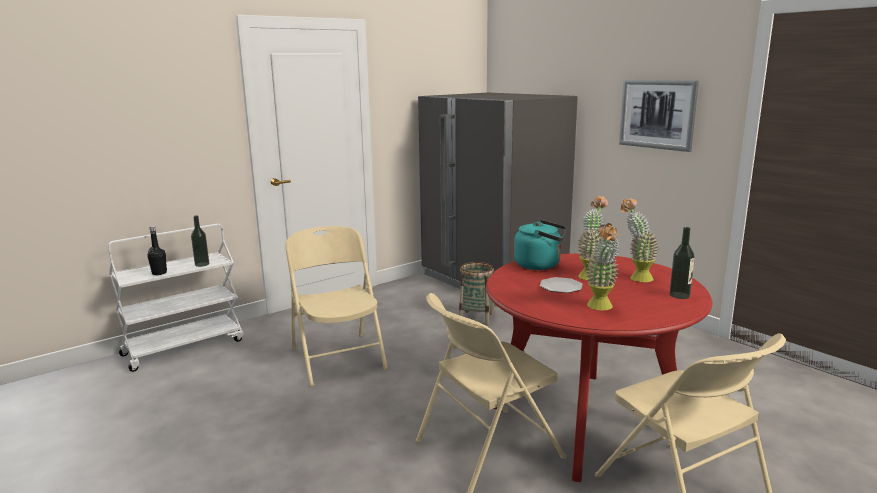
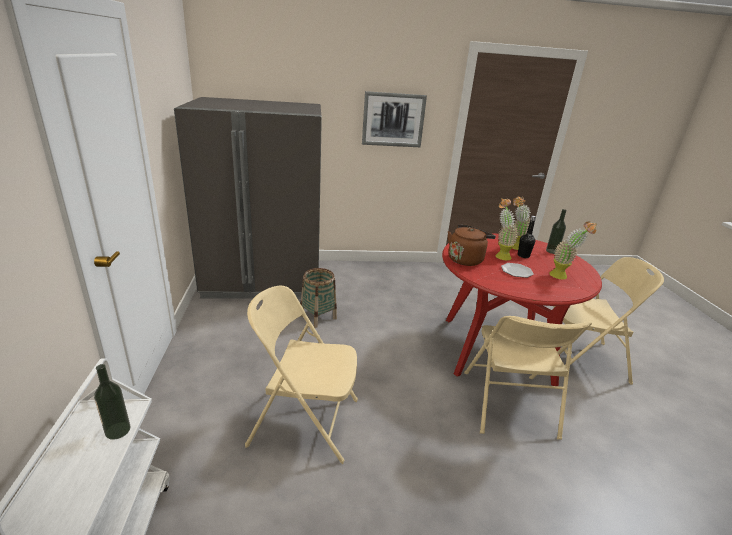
camera: 60 degrees left, 10 degrees up
black bottle [148,226,167,275] -> black bottle moved to [518,216,536,258]
turquoise kettle [514,220,566,270] -> brown kettle [448,225,496,266]

